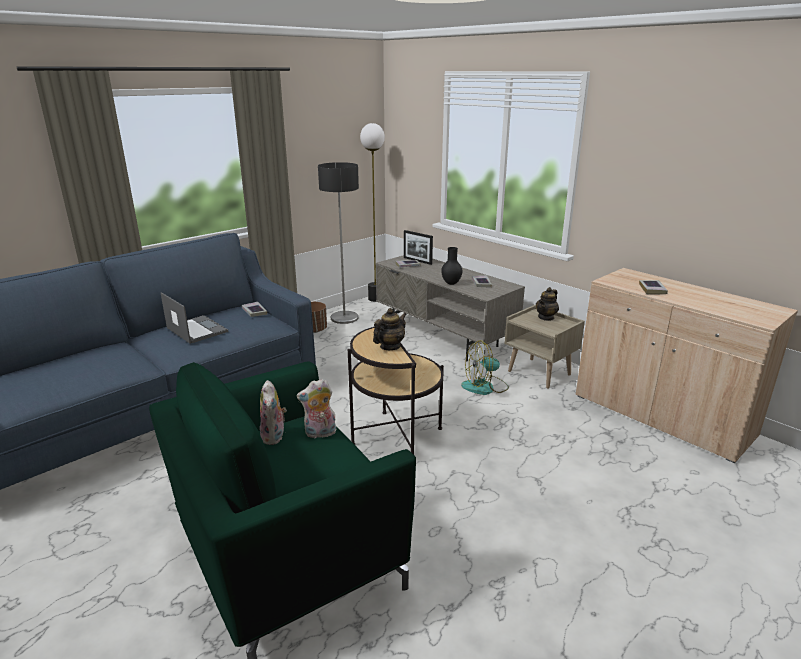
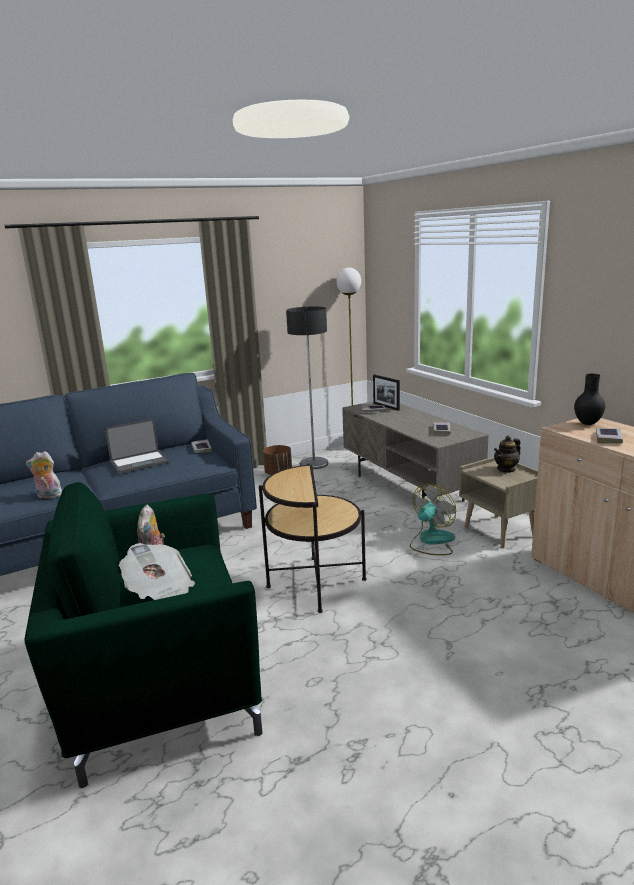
camera: 15 degrees right, 5 degrees down
laptop [161,292,228,344] -> laptop turned 90 degrees clockwise [105,419,169,474]
plush toy [296,379,336,439] -> plush toy moved to [26,451,62,499]
teapot [373,308,407,350] -> none
black vase [441,247,462,285] -> black vase moved to [574,374,605,425]
fan [461,340,509,395] -> fan turned 135 degrees clockwise [410,484,456,555]
none -> newspaper [119,543,195,600]

